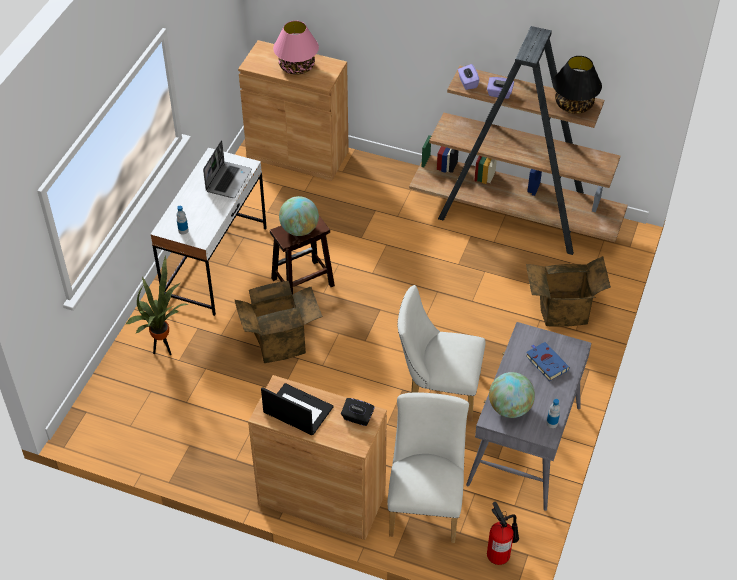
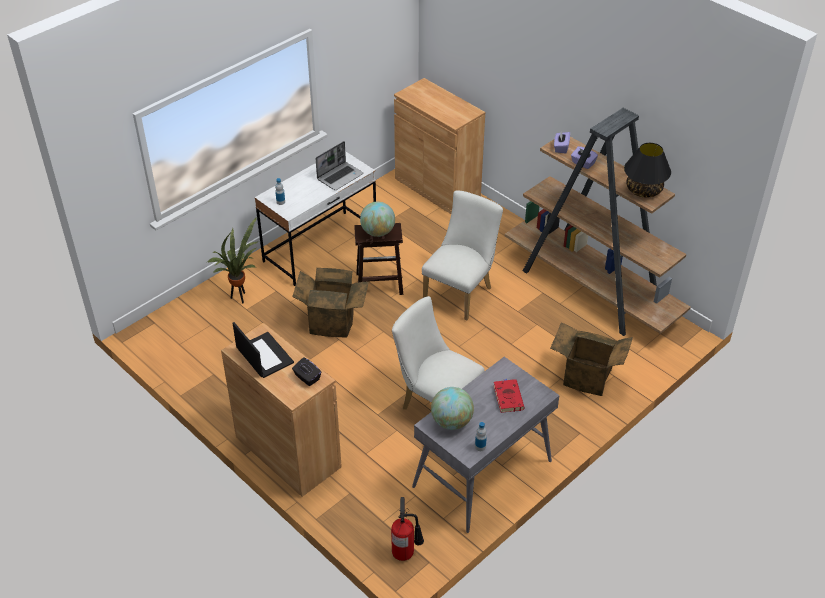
camera: 25 degrees right, 5 degrees down
pink table lamp [273,21,319,75] -> none
white chair [387,392,469,543] -> white chair moved to [422,190,503,321]
blue book [526,342,570,381] -> red book [494,379,525,413]

